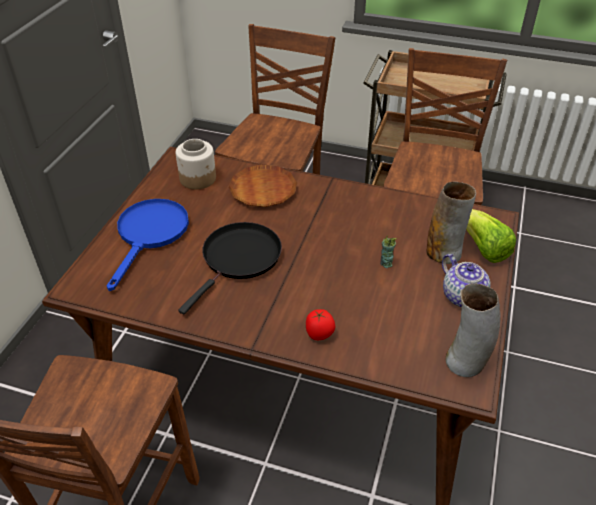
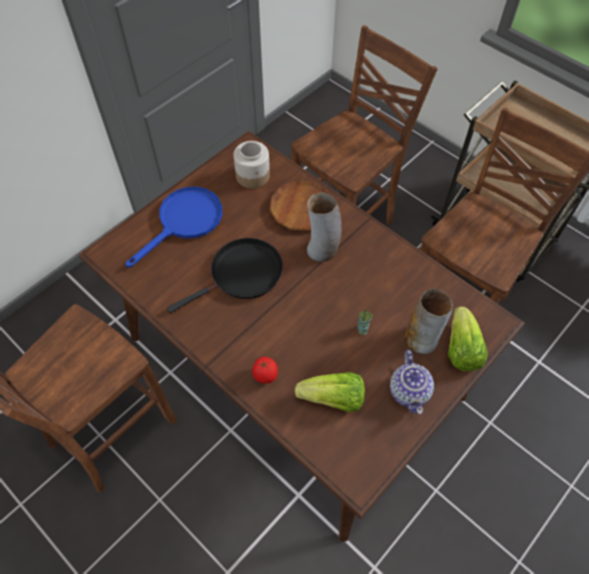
camera: 25 degrees right, 15 degrees up
vase [446,283,501,377] -> vase moved to [307,193,342,262]
none -> lettuce [295,372,365,412]

